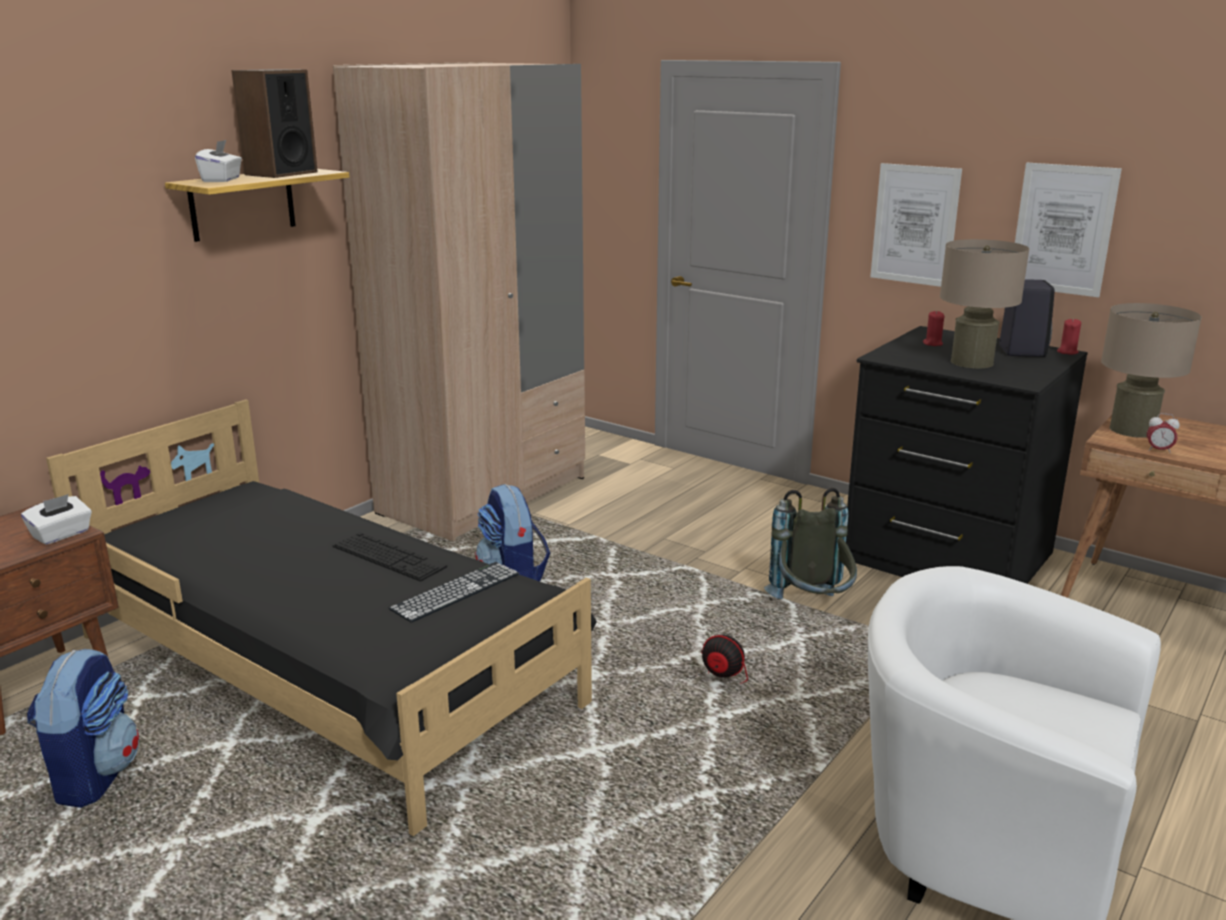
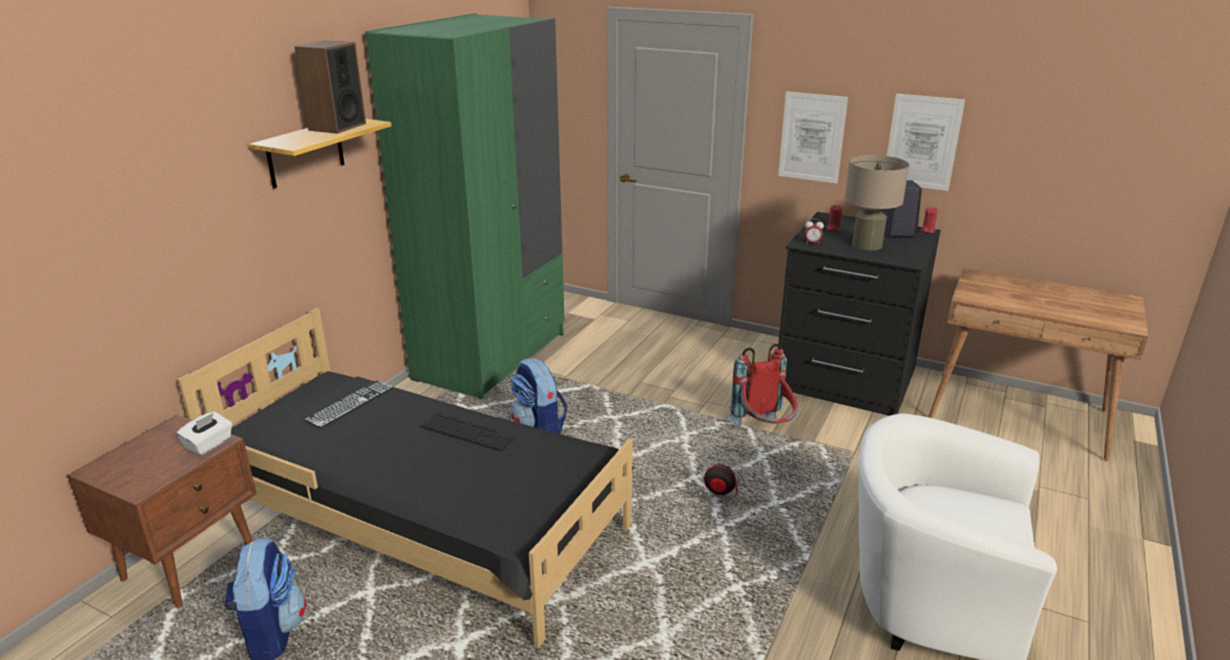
camera: 10 degrees left, 5 degrees up
white tissue box [195,140,242,182] -> none
beige wardrobe [333,62,585,541] -> green wardrobe [365,13,565,399]
keyboard [389,562,519,623] -> keyboard moved to [304,380,394,429]
grey backpack [764,488,857,599] -> red backpack [727,344,798,426]
beige table lamp [1101,303,1202,438] -> none
alarm clock [1147,413,1180,454] -> alarm clock moved to [805,219,824,245]

